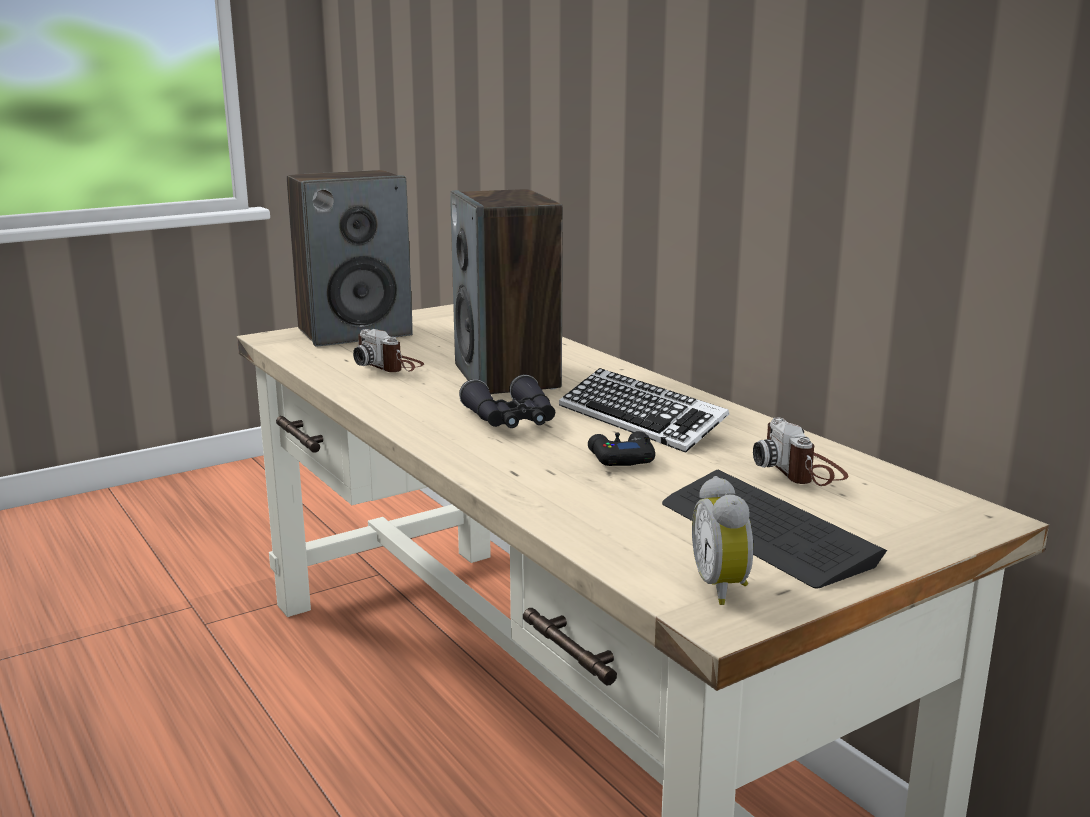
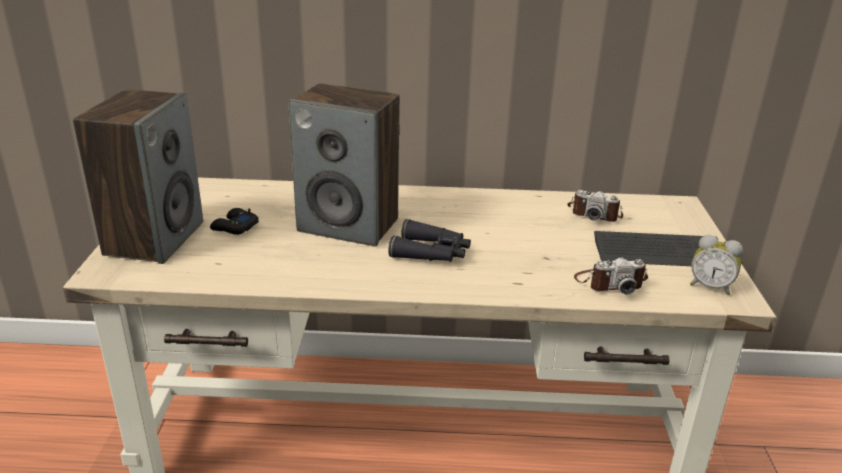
camera: 55 degrees left, 10 degrees up
camera [353,329,424,372] -> camera moved to [574,257,648,295]
keyboard [559,368,729,453] -> none
black game controller [588,431,655,466] -> black game controller moved to [210,208,259,235]

